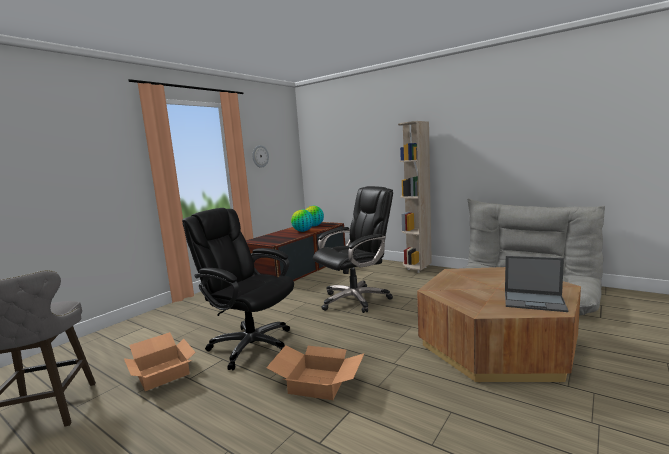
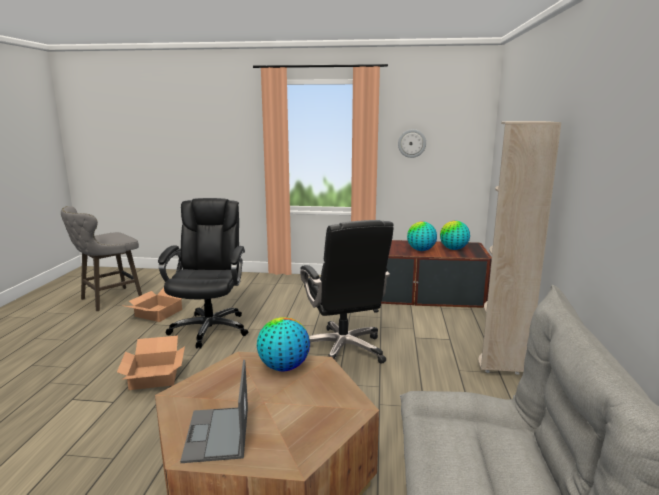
camera: 60 degrees right, 5 degrees up
black office chair [313,186,393,313] -> black office chair turned 45 degrees clockwise [300,220,394,364]
none -> globe [257,317,310,371]

